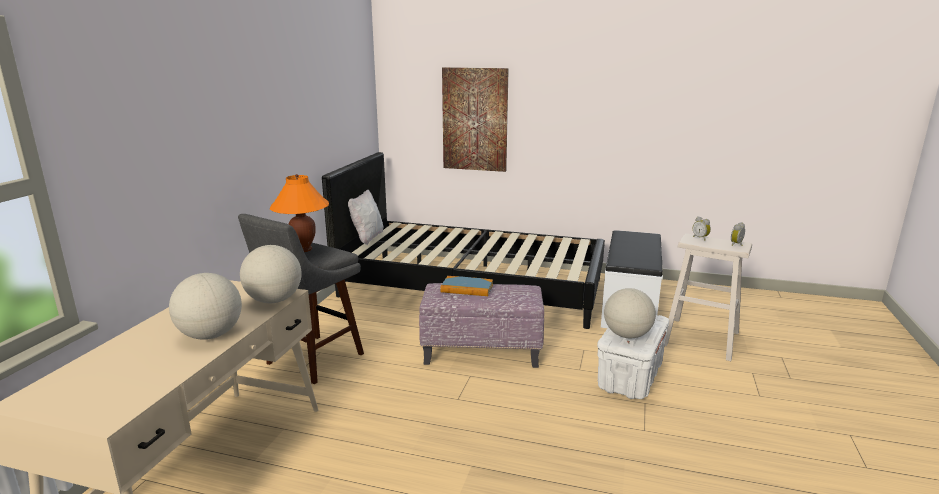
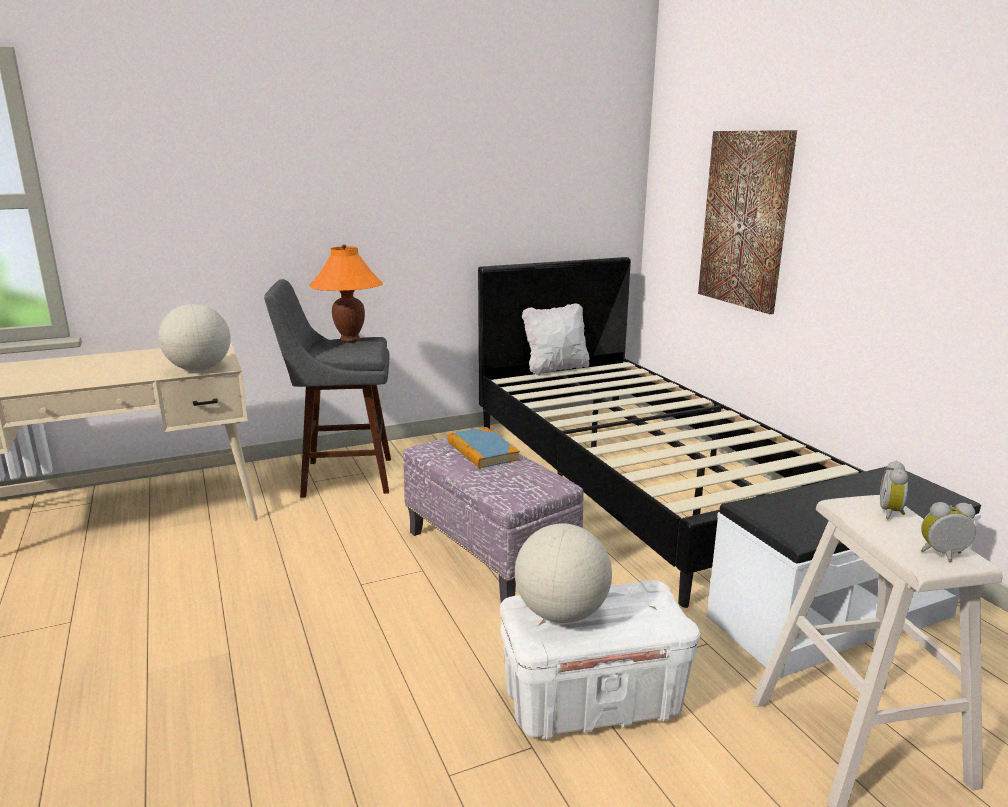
camera: 50 degrees right, 0 degrees up
globe [169,273,242,340] -> none

